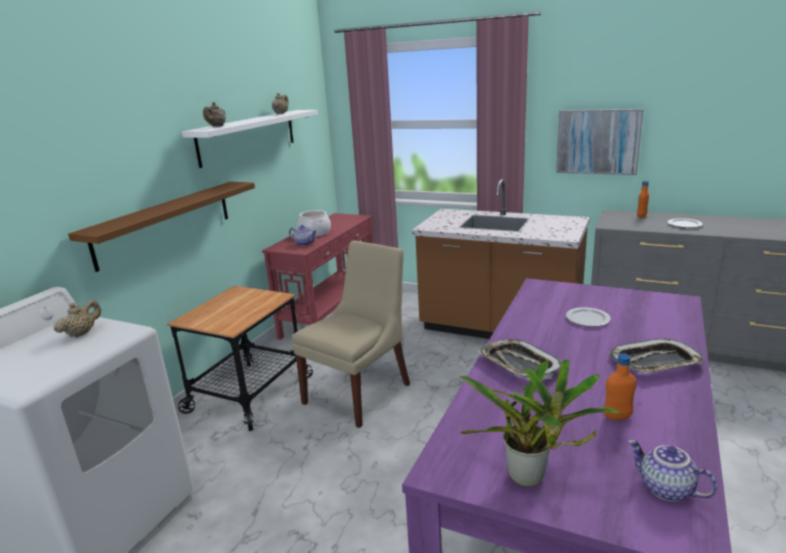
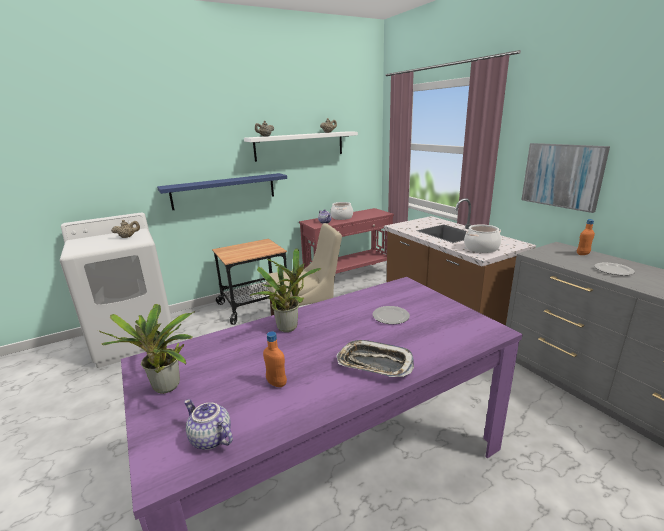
camera: 35 degrees right, 0 degrees up
brown shelf [68,182,255,272] -> blue shelf [157,173,287,210]
tray [478,339,562,380] -> potted plant [249,249,322,332]
teapot [628,440,717,501] -> teapot turned 45 degrees counterclockwise [184,399,233,450]
none -> cooking pot [464,224,501,253]

